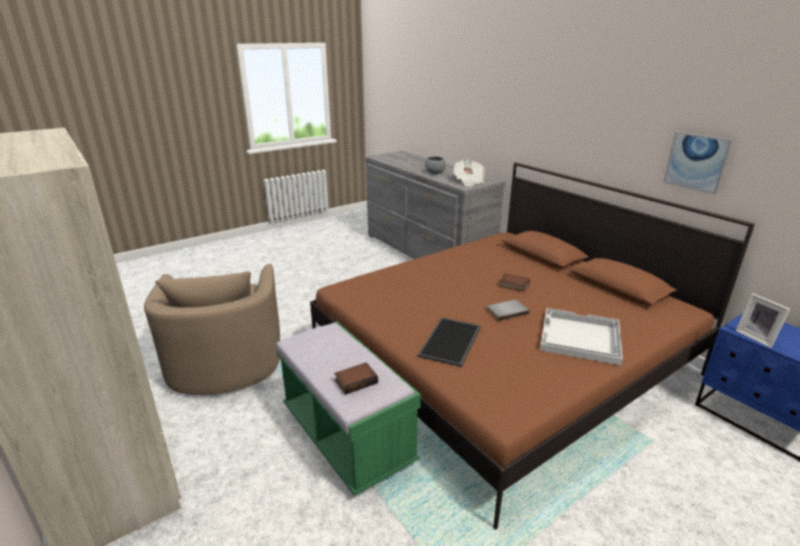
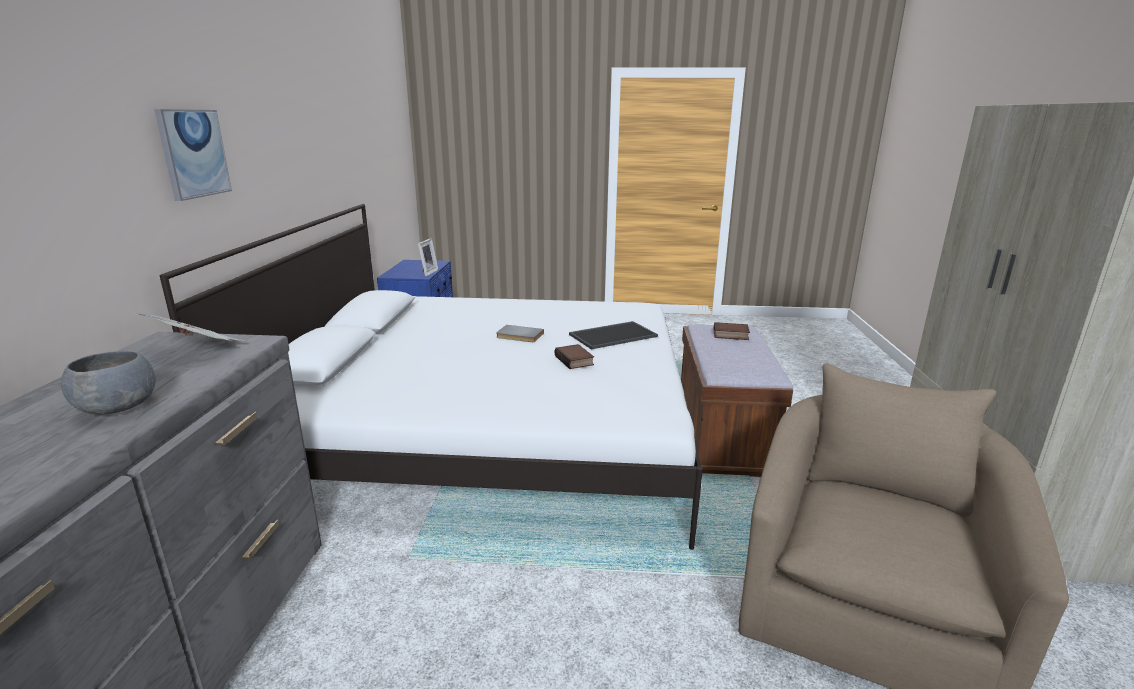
camera: 140 degrees left, 5 degrees down
green bench [276,321,421,496] -> brown bench [681,325,793,477]
brown bed [310,162,755,530] -> white bed [159,204,703,550]
book [499,274,530,292] -> book moved to [555,344,594,369]
white tray [540,308,623,365] -> none
picture [664,132,733,194] -> picture moved to [154,109,232,201]

